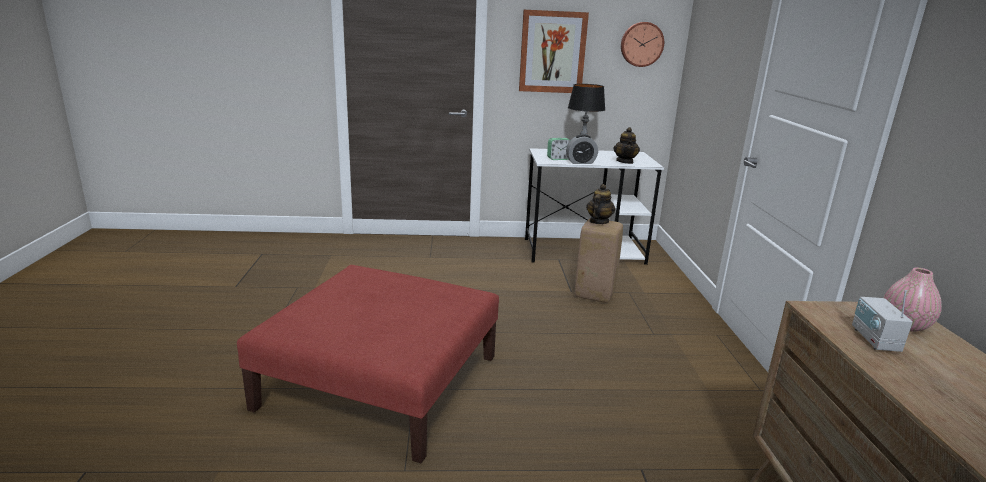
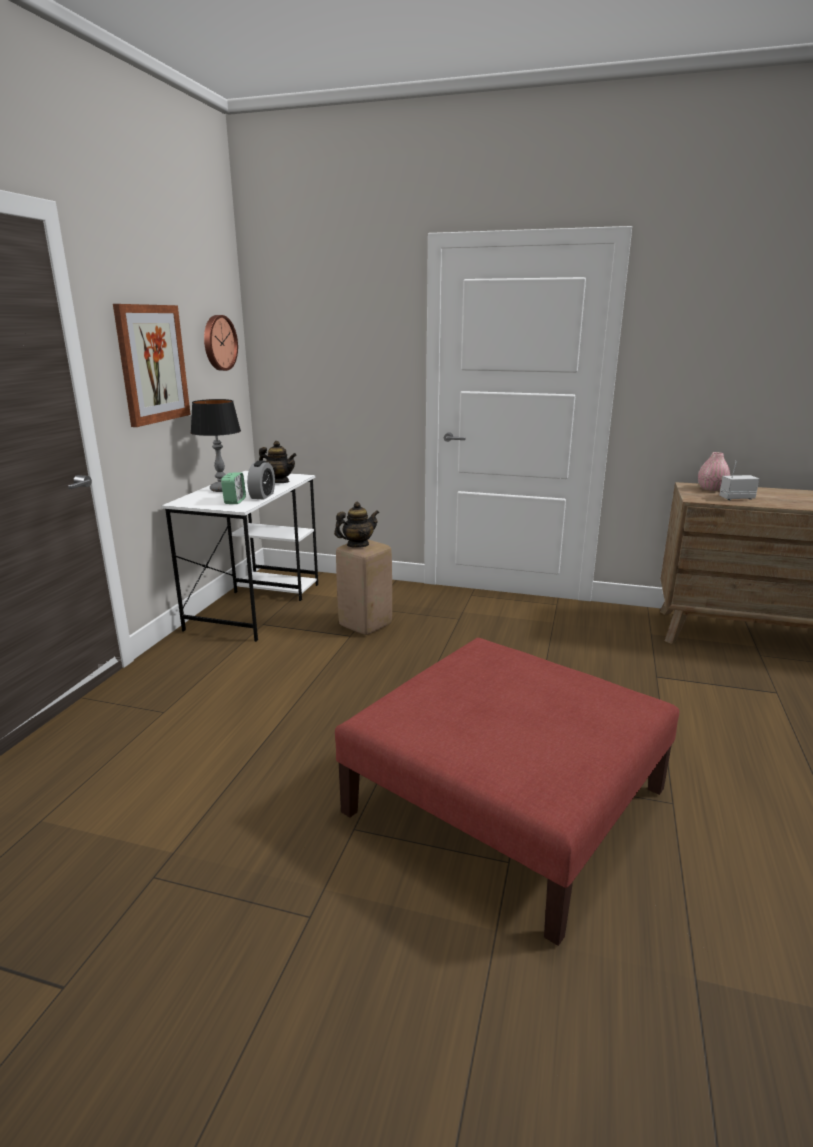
camera: 70 degrees left, 0 degrees up
teapot [586,184,615,224] -> teapot turned 105 degrees clockwise [334,502,379,548]
radio [852,290,913,352] -> radio turned 150 degrees clockwise [719,461,759,500]

